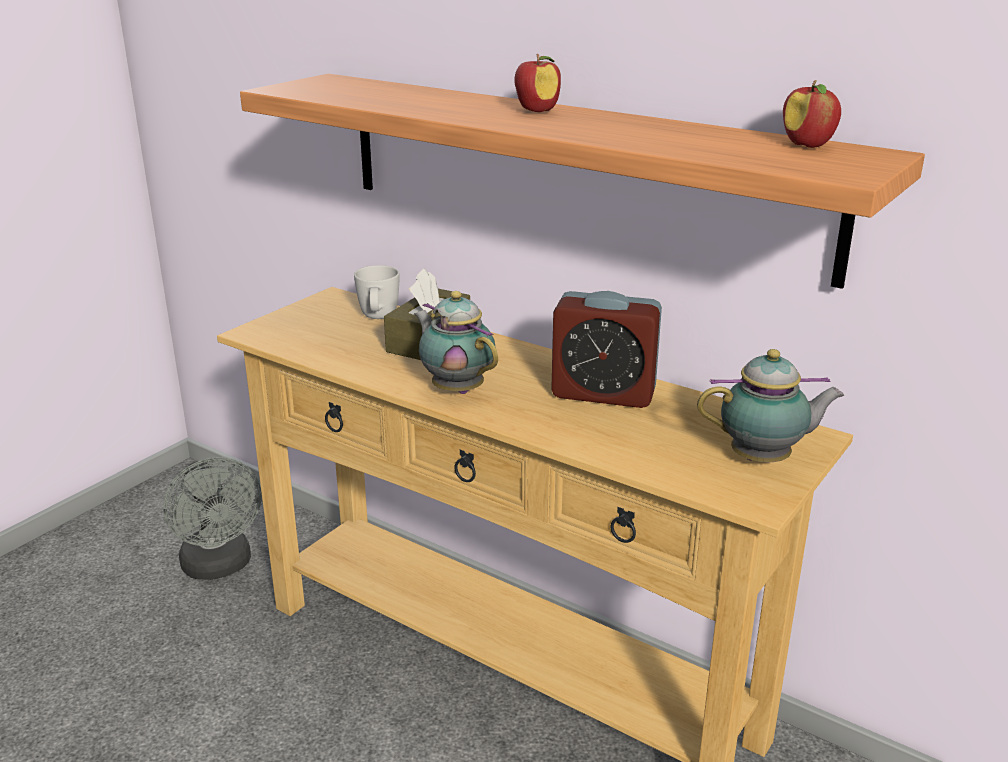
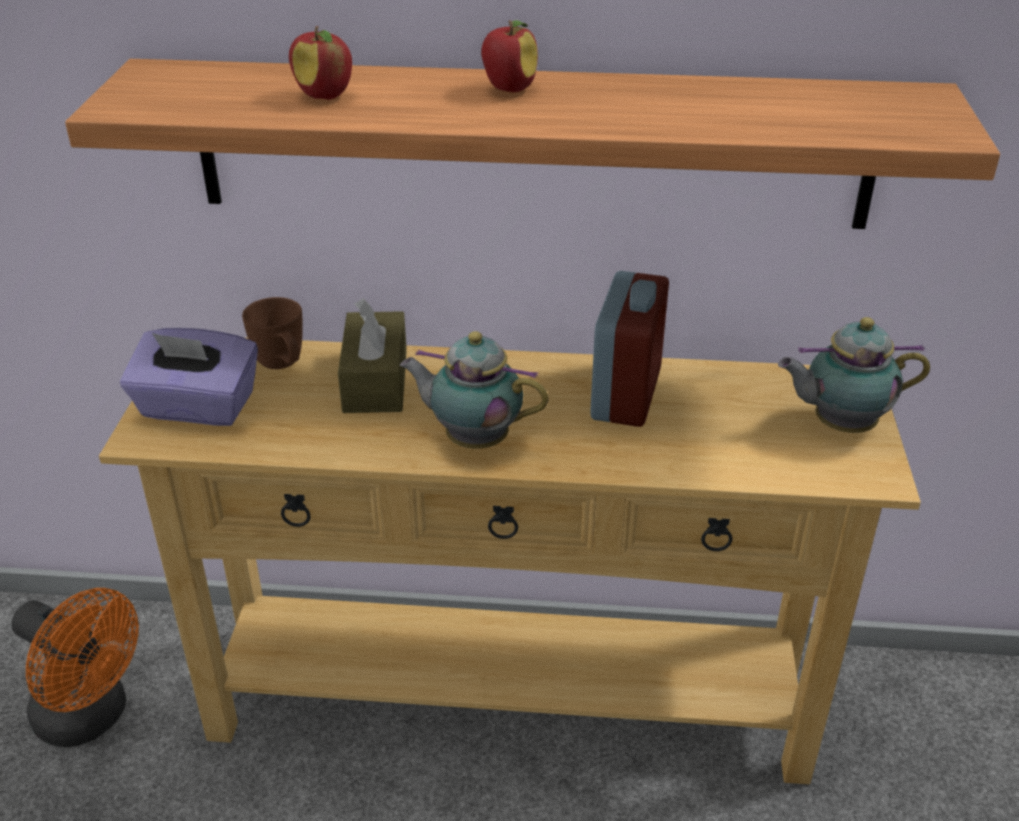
camera: 30 degrees left, 10 degrees up
grey fan [163,457,262,580] -> orange fan [11,588,139,747]
white mug [354,265,400,319] -> brown mug [242,297,303,369]
alarm clock [551,291,662,408] -> alarm clock turned 60 degrees counterclockwise [590,271,669,427]
teapot [697,349,844,462] -> teapot turned 150 degrees counterclockwise [778,317,930,433]
apple [783,80,841,148] -> apple moved to [289,26,352,100]
none -> purple tissue box [120,328,258,426]

